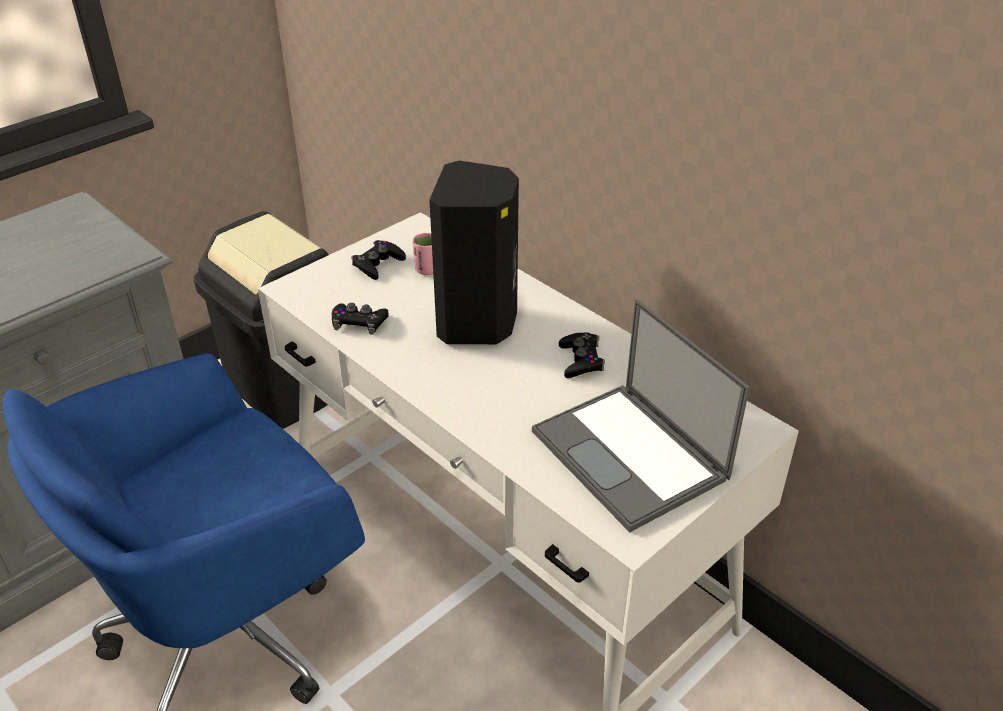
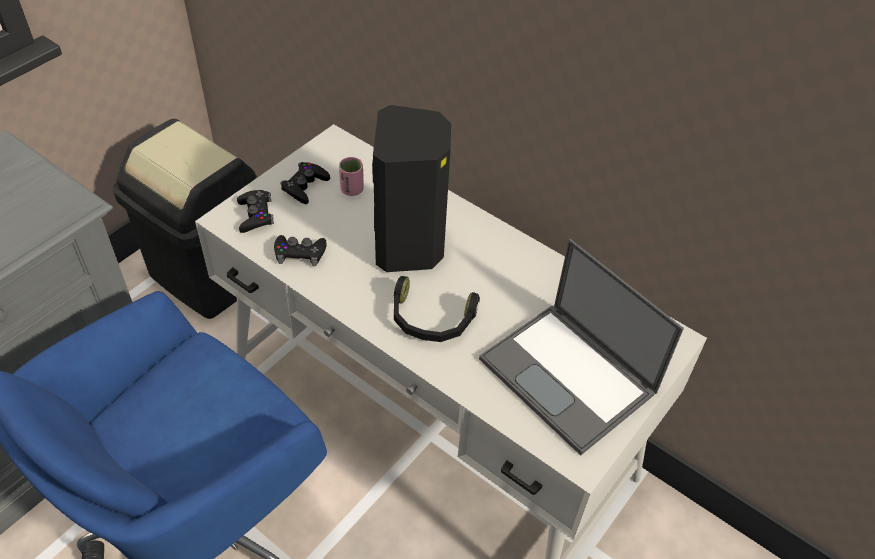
camera: 10 degrees left, 10 degrees up
black game controller [559,332,605,378] -> black game controller moved to [237,190,274,233]
none -> black headphones [394,276,480,342]

